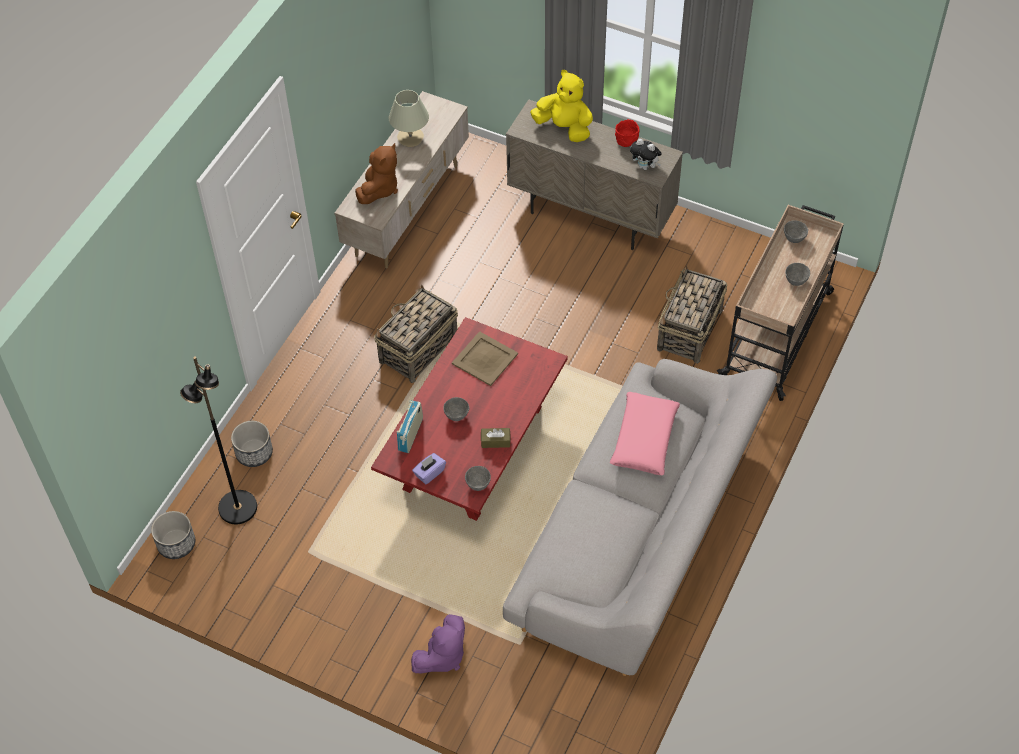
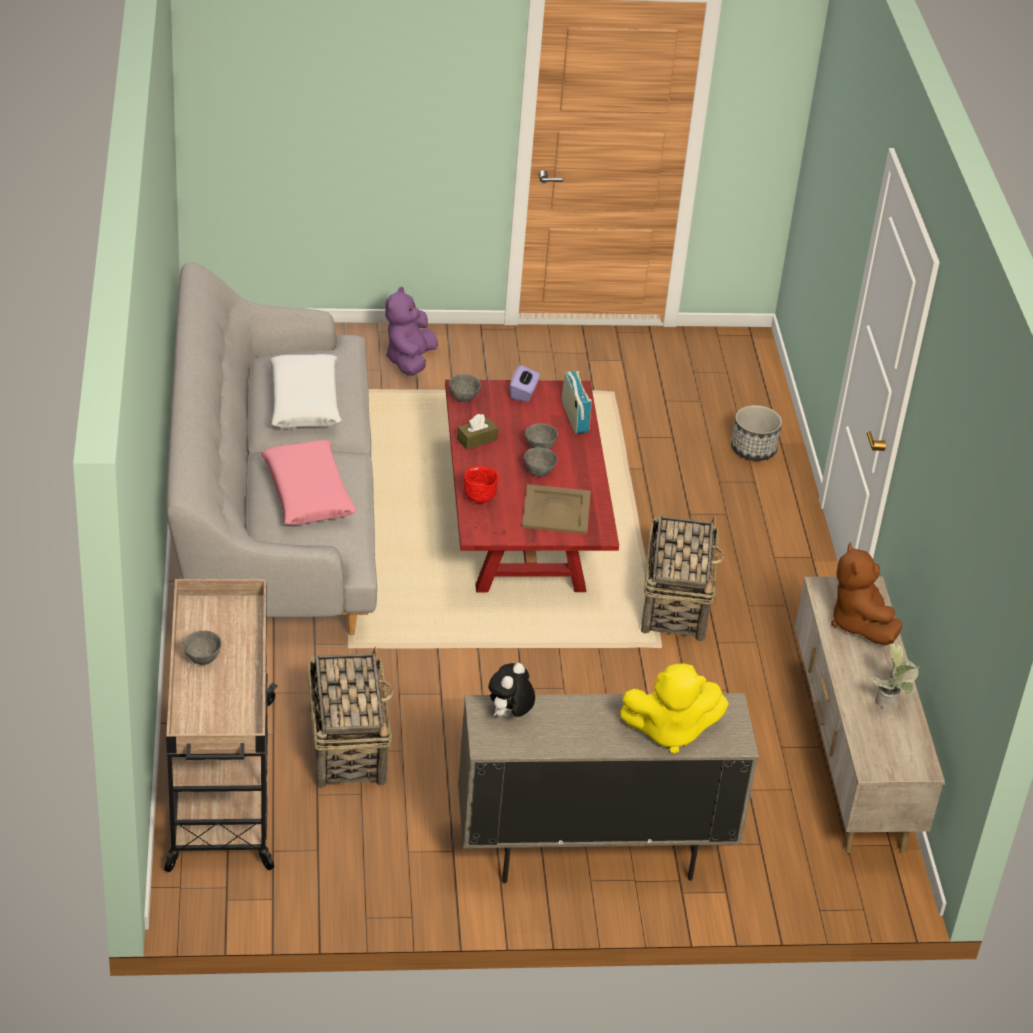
camera: 145 degrees right, 15 degrees down
planter [151,511,195,559] -> none
black floor lamp [180,356,257,524] -> none
beige table lamp [389,90,429,147] -> potted plant [870,643,921,707]
red bowl [615,119,640,147] -> red bowl moved to [464,466,499,504]
plush toy [630,139,662,170] -> plush toy turned 60 degrees counterclockwise [489,663,535,717]
grey bowl [784,220,808,243] -> grey bowl moved to [524,447,557,477]
none -> white pillow [269,354,341,428]

